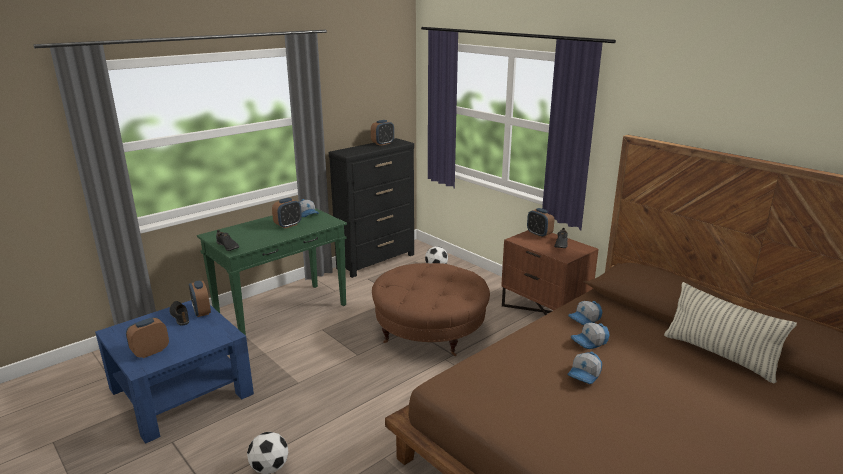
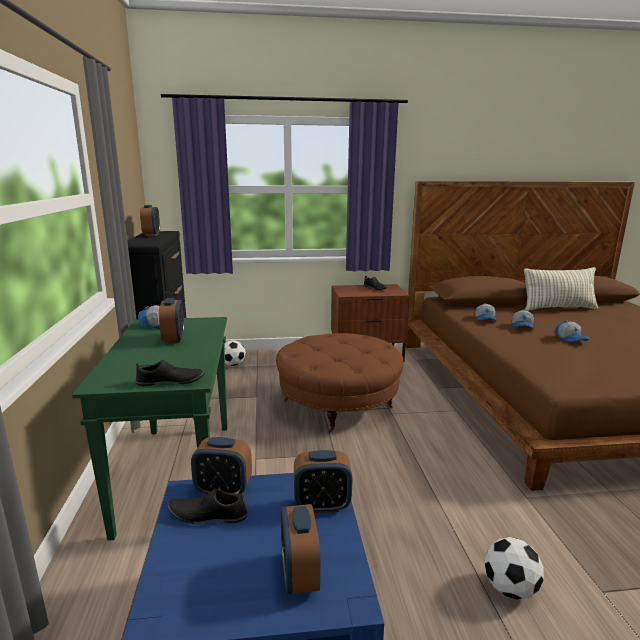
camera: 55 degrees left, 5 degrees down
alarm clock [527,208,554,238] -> alarm clock moved to [294,450,352,513]

